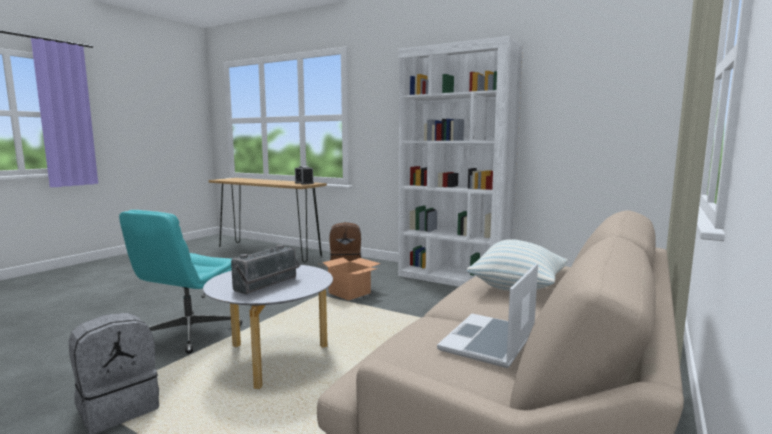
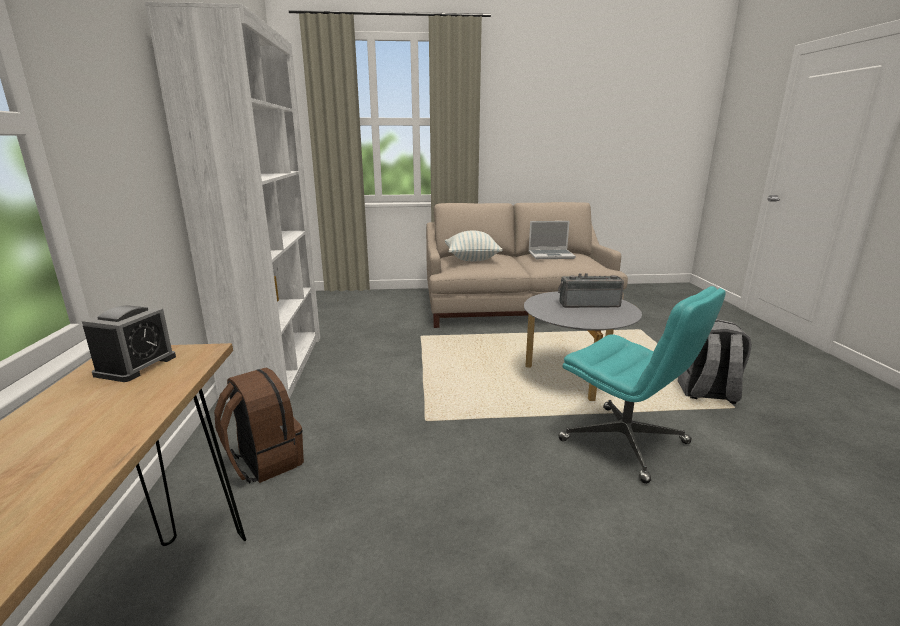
camera: 125 degrees left, 10 degrees up
turquoise office chair [119,210,242,354] -> turquoise office chair turned 60 degrees clockwise [558,286,726,484]
cardboard box [317,258,381,301] -> none

